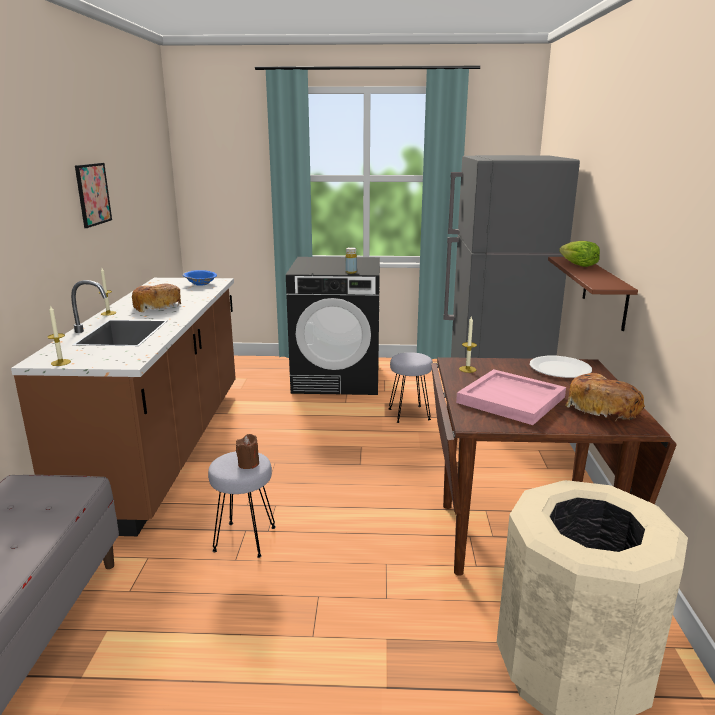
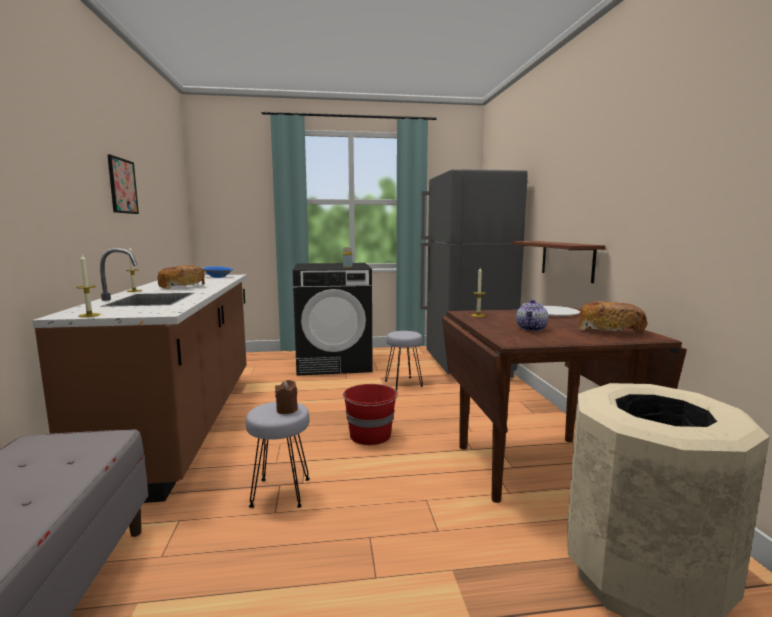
camera: 10 degrees left, 10 degrees down
pink tray [456,369,566,425] -> teapot [516,299,549,331]
lettuce [559,241,600,267] -> none
none -> red bucket [343,384,398,445]

